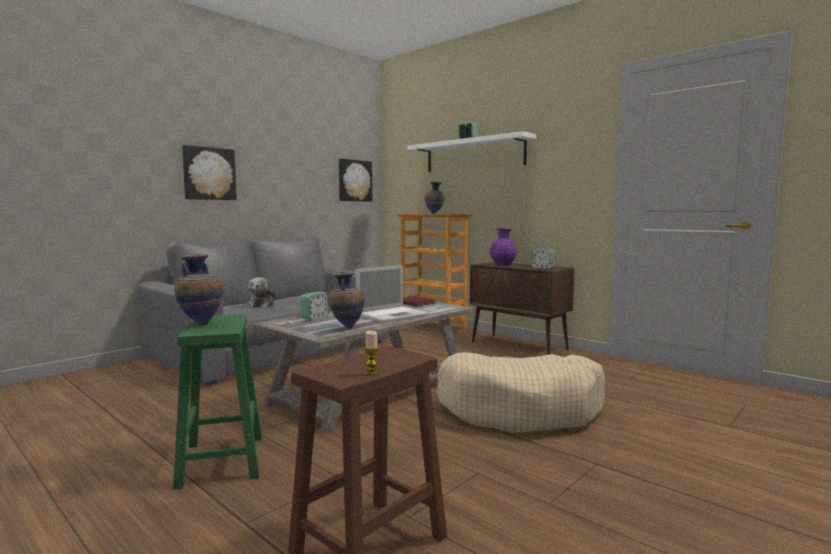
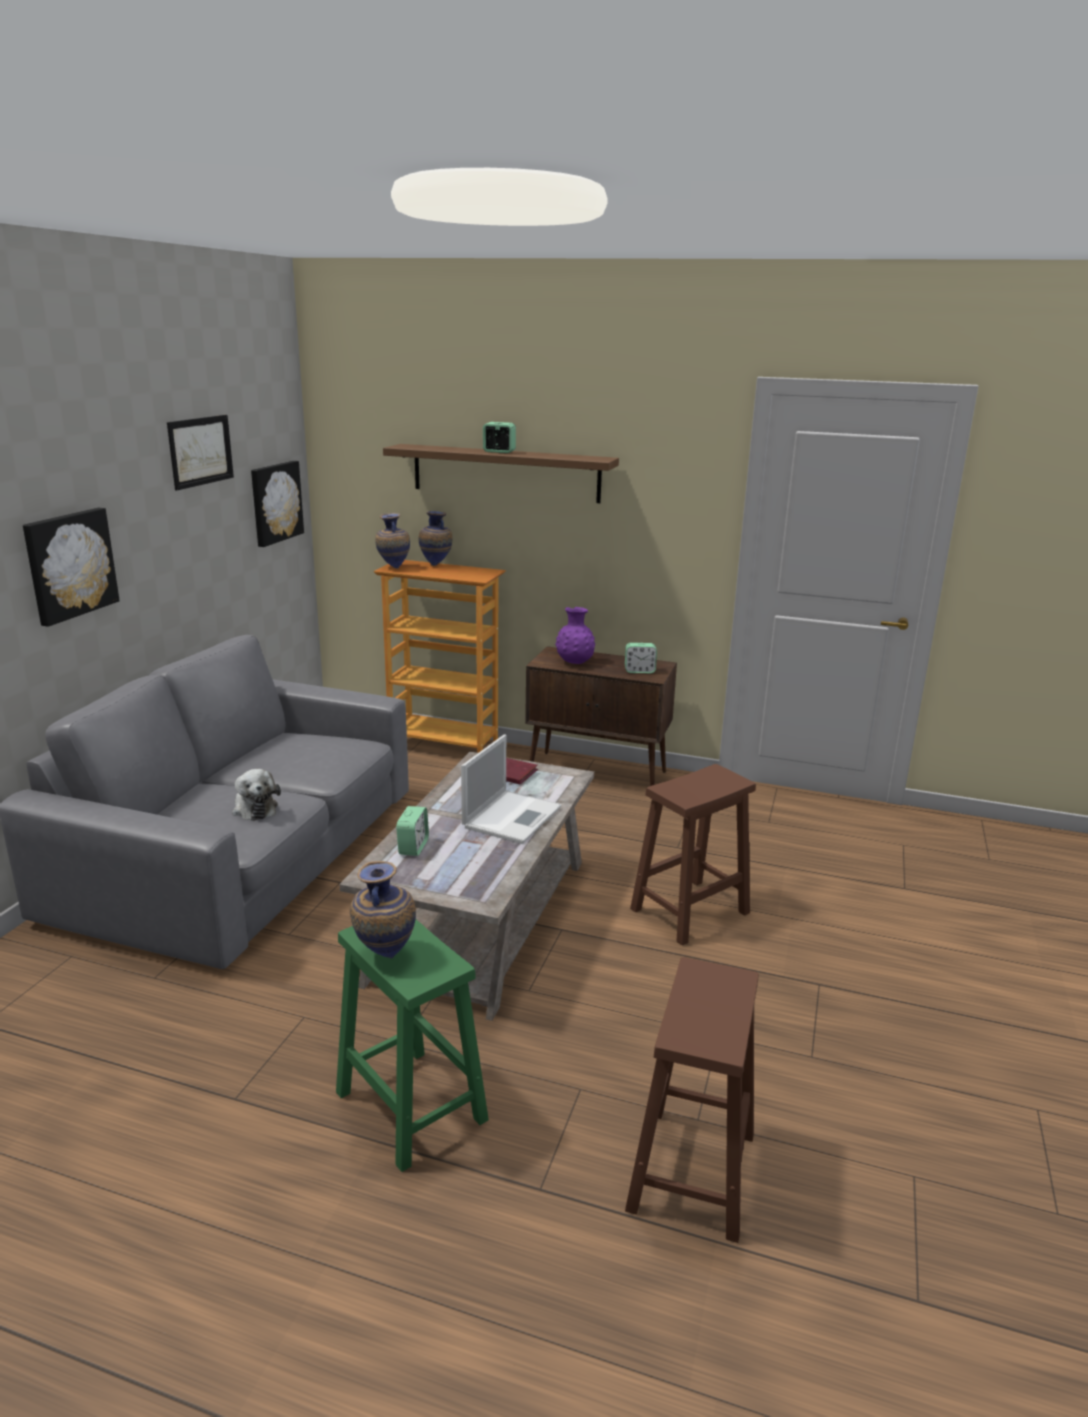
camera: 25 degrees left, 15 degrees up
vase [328,271,364,329] -> vase moved to [375,513,410,568]
candle [364,331,379,375] -> none
white shelf [408,131,537,172] -> brown shelf [383,444,619,503]
beige dog bed [437,352,605,433] -> brown stool [630,764,756,946]
none -> picture [167,415,234,490]

